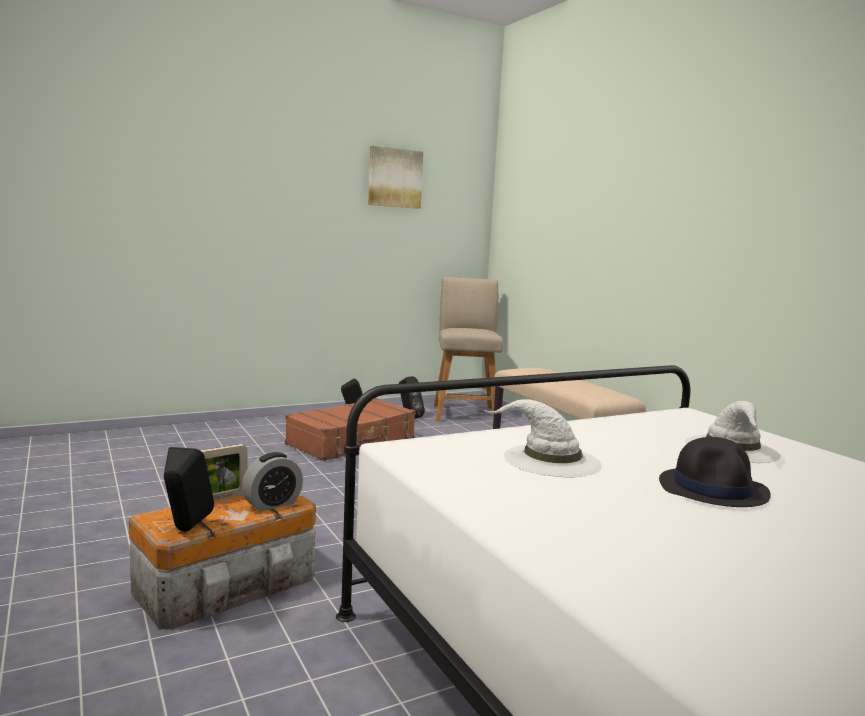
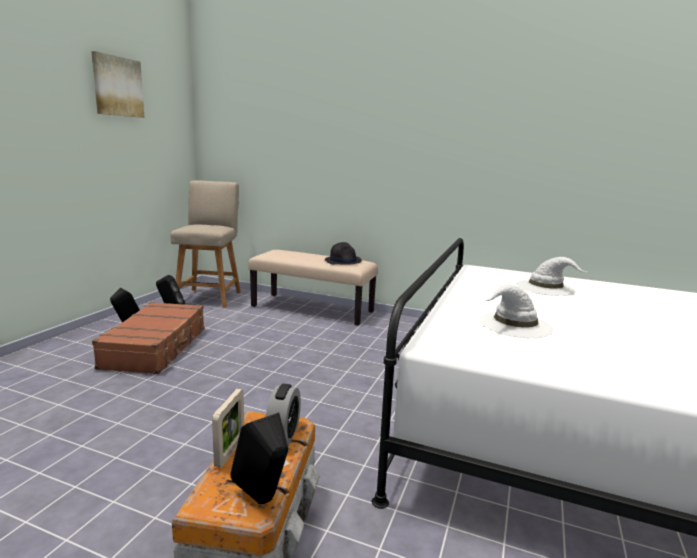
camera: 40 degrees left, 5 degrees up
beige chair [434,277,503,422] -> beige chair turned 45 degrees clockwise [171,180,241,308]
black hat [659,437,771,507] -> black hat moved to [325,242,362,265]

